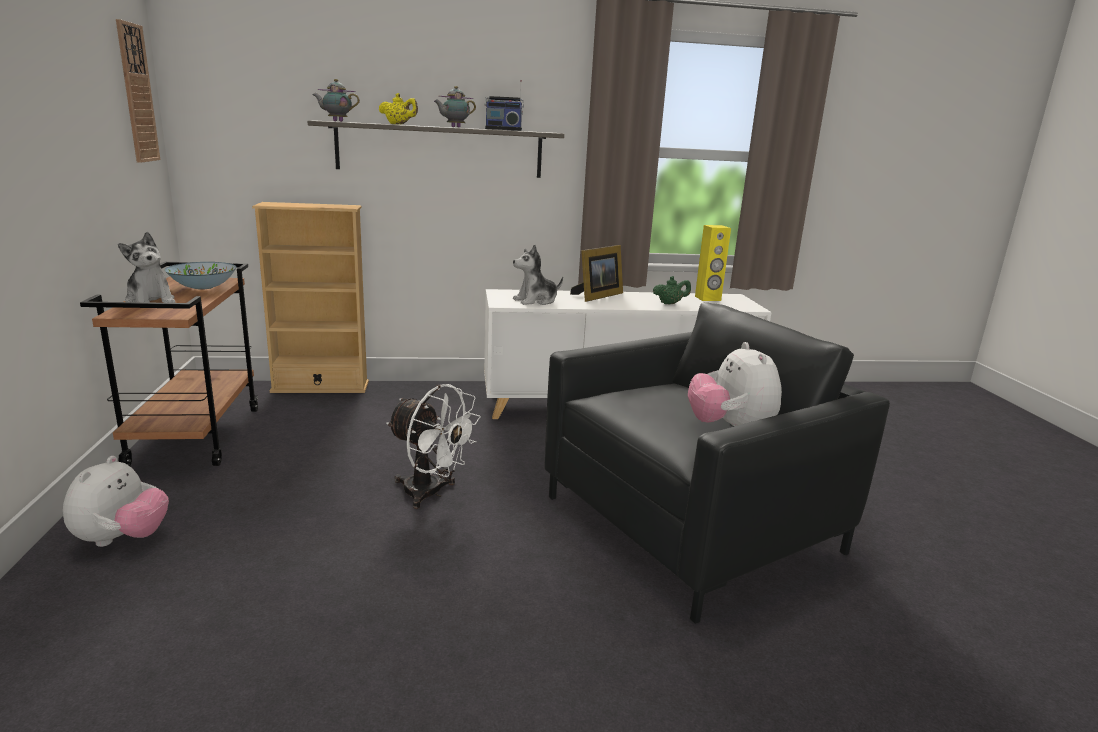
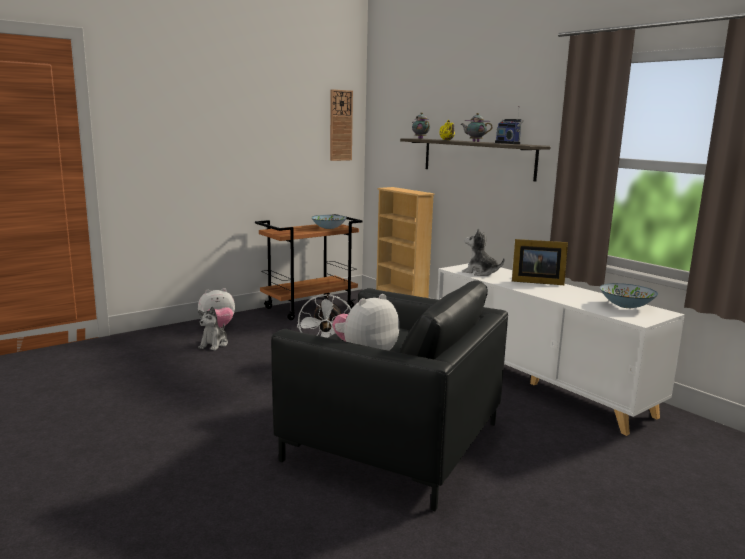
camera: 60 degrees right, 5 degrees down
plush toy [118,232,175,303] -> plush toy moved to [198,306,228,350]
green teapot [653,276,691,304] -> none
yellow speaker [695,225,731,301] -> bowl [600,283,658,308]

